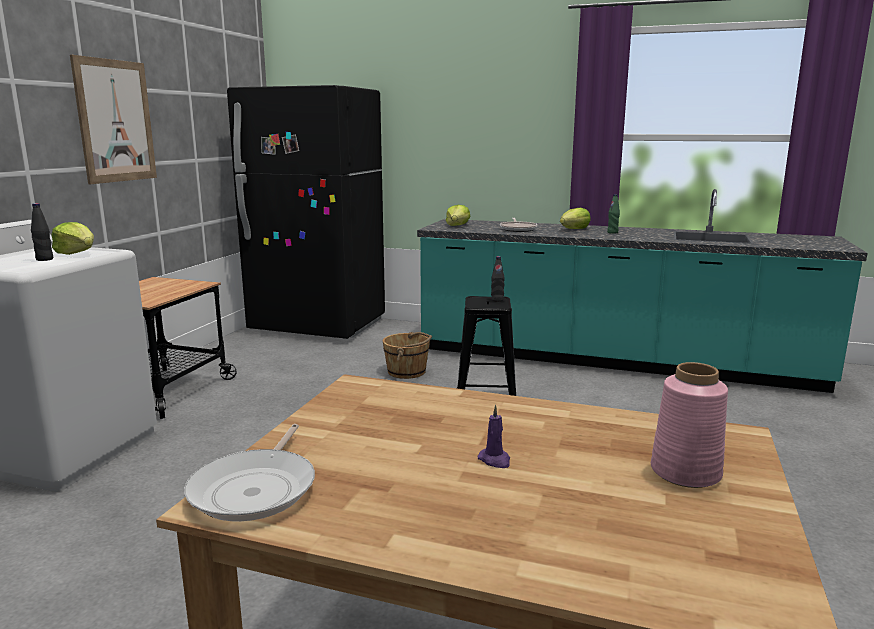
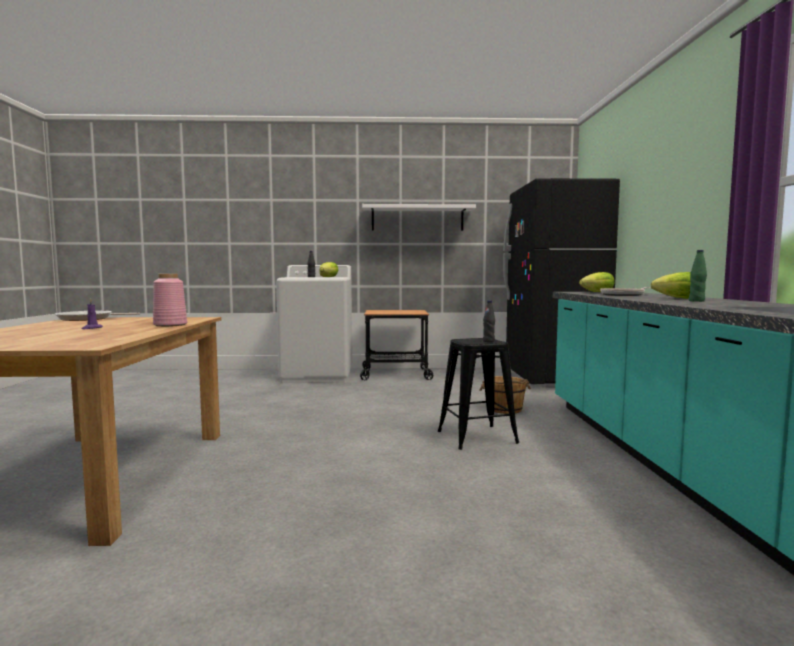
camera: 70 degrees right, 10 degrees down
picture [70,55,157,184] -> white shelf [362,204,476,231]
pink vase [651,362,728,488] -> pink vase moved to [153,274,187,327]

